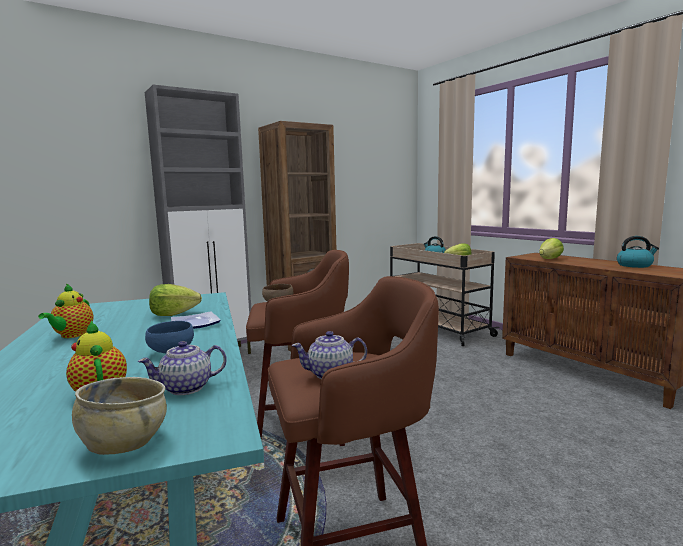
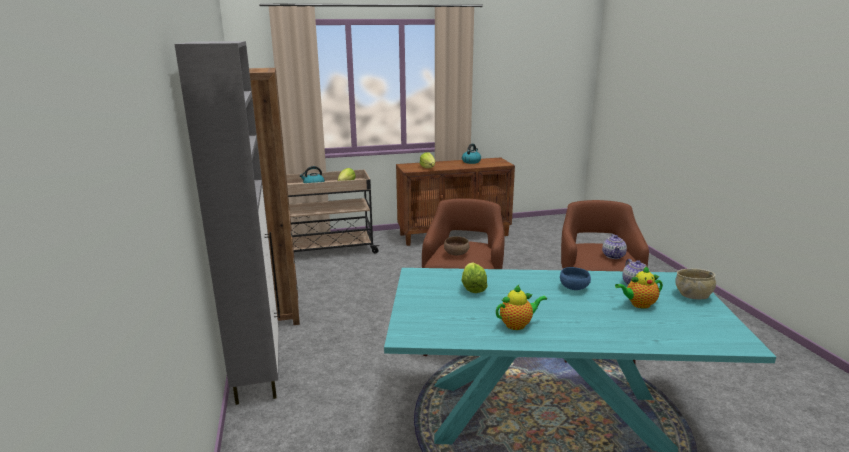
camera: 70 degrees left, 10 degrees up
teapot [38,284,93,338] -> teapot turned 45 degrees counterclockwise [496,285,547,330]
plate [171,311,221,329] -> none

